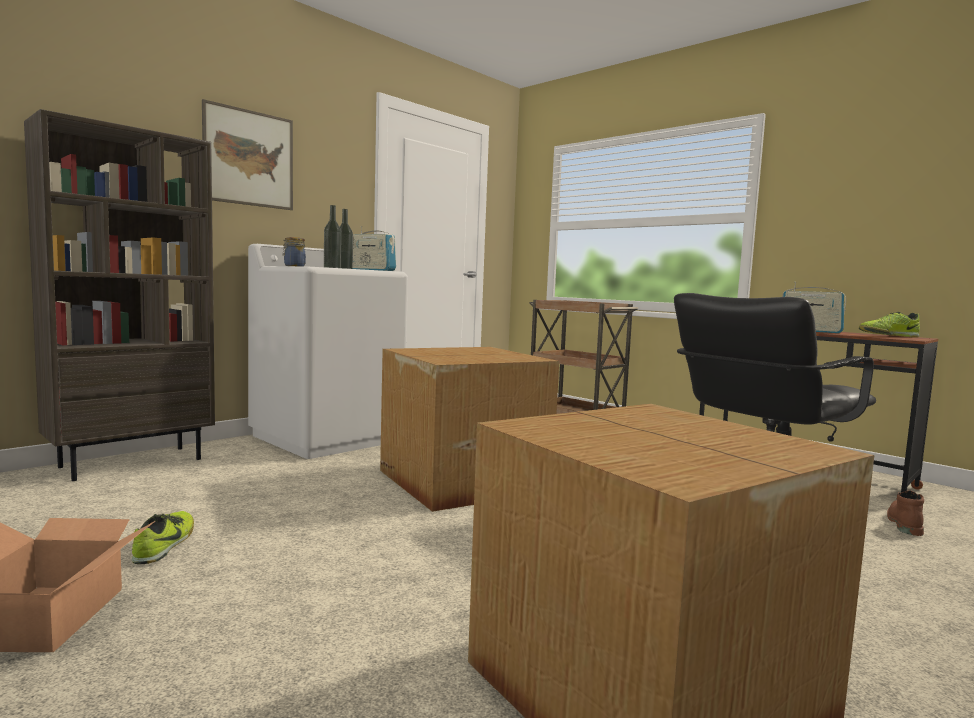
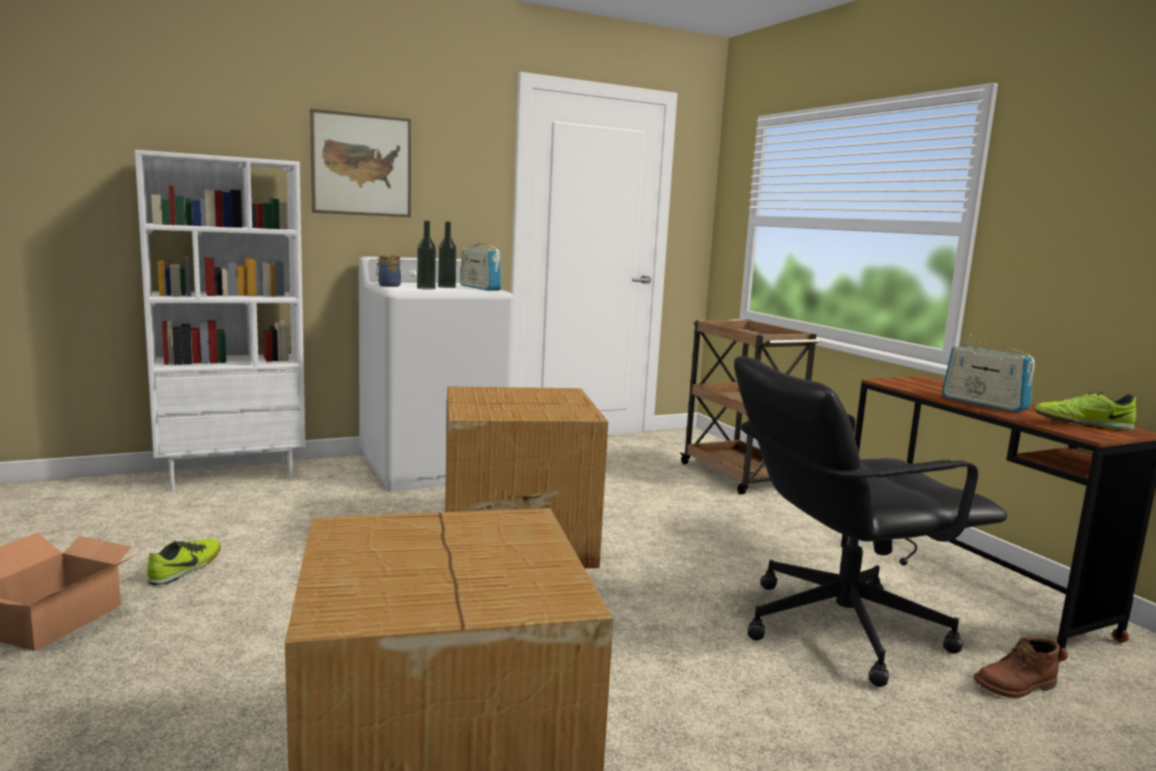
camera: 20 degrees right, 5 degrees up
brown bookcase [24,109,215,481] -> white bookcase [135,150,305,491]
brown boot [887,490,924,536] -> brown boot turned 150 degrees counterclockwise [974,637,1060,698]

